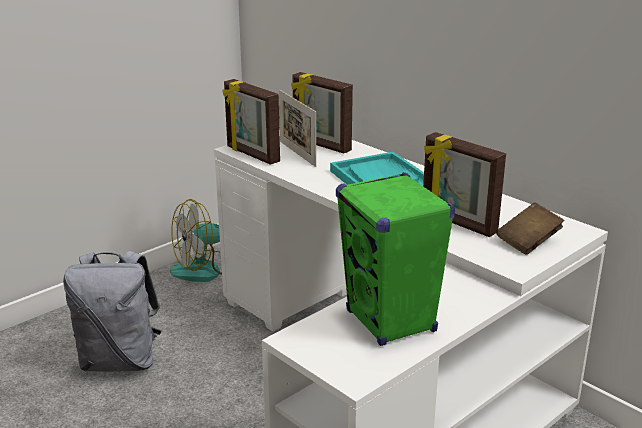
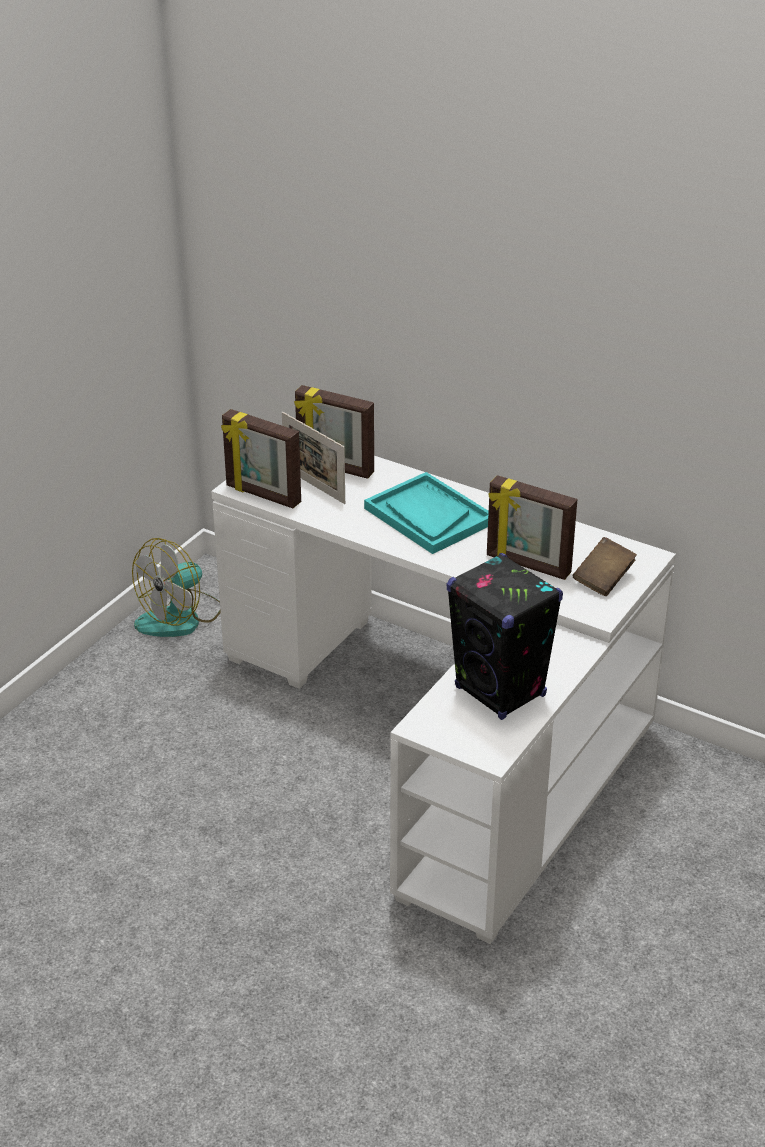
camera: 15 degrees left, 10 degrees up
grey backpack [63,251,162,372] -> none
green speaker [336,172,455,346] -> black speaker [447,553,563,720]

